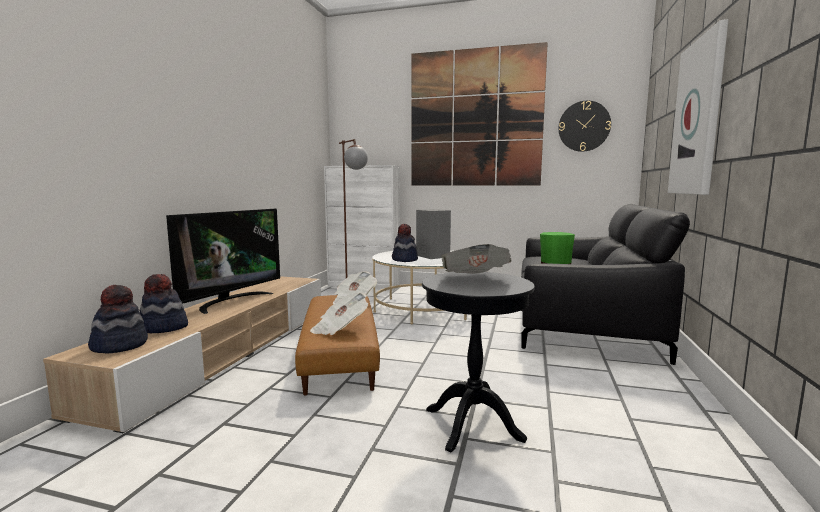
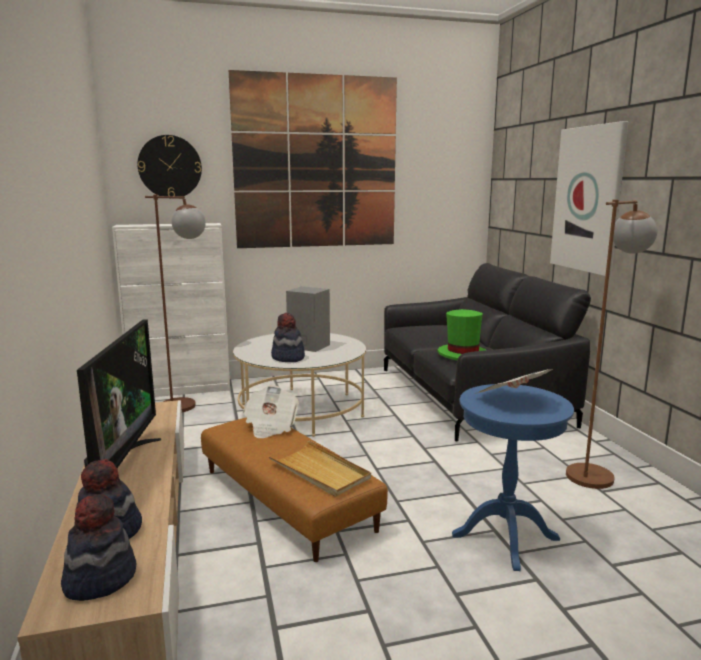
camera: 30 degrees left, 5 degrees up
newspaper [310,293,368,335] -> beige tray [269,440,371,497]
black side table [422,272,535,453] -> blue side table [452,384,574,571]
wall clock [558,101,611,152] -> wall clock moved to [138,135,202,199]
none -> brown floor lamp [566,200,657,489]

